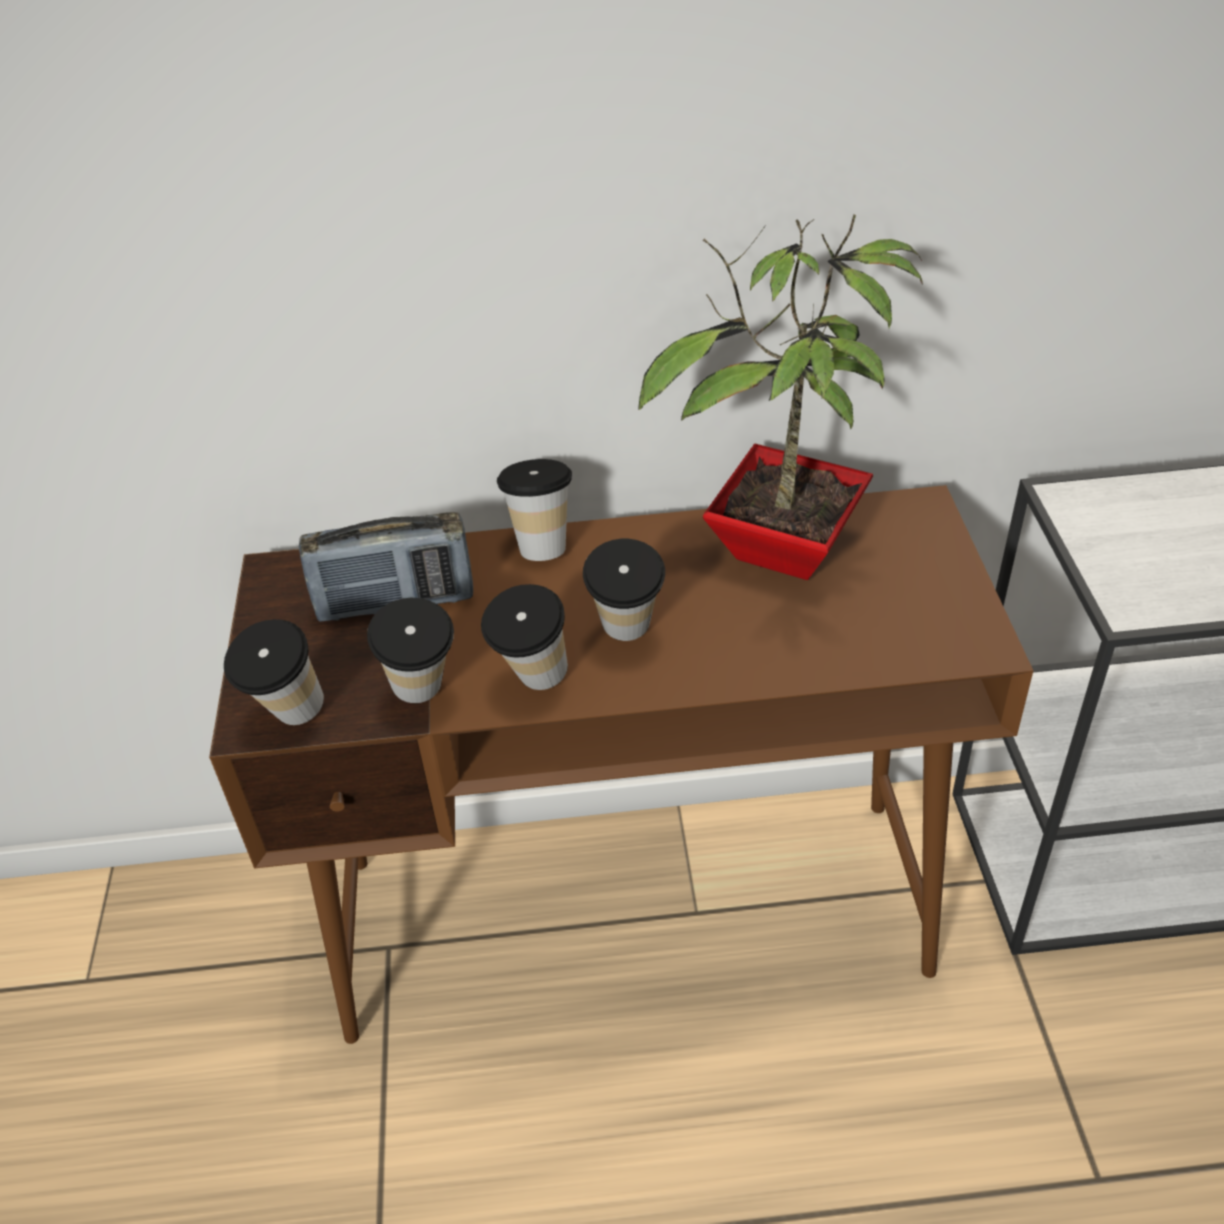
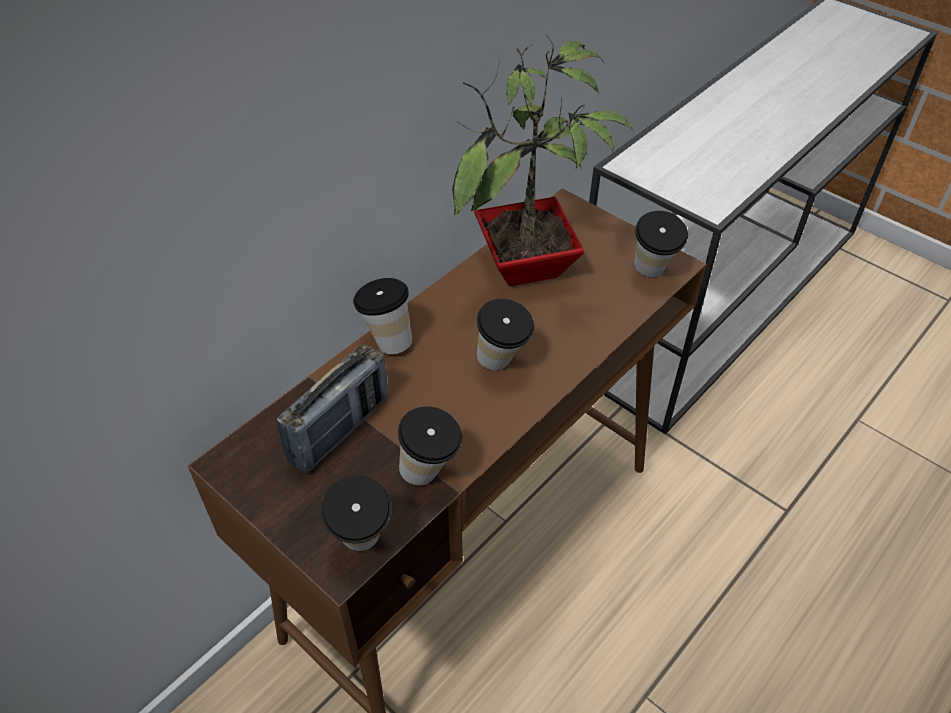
camera: 45 degrees left, 5 degrees up
cup [481,584,568,690] -> cup moved to [634,211,688,277]

